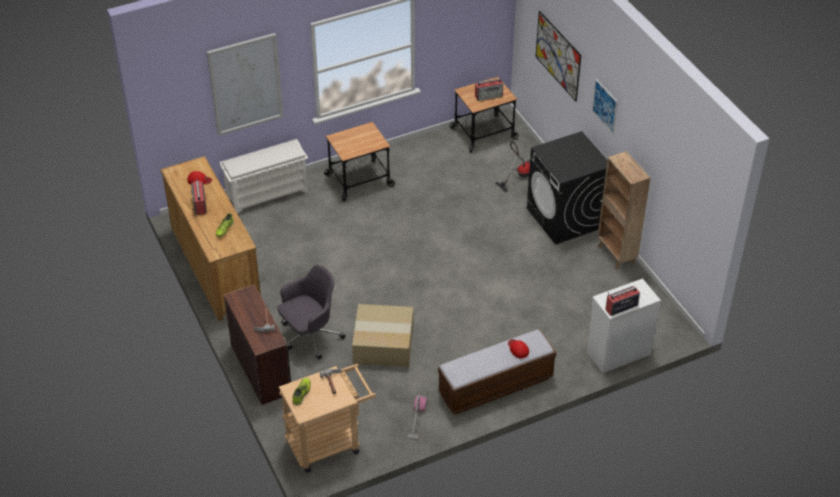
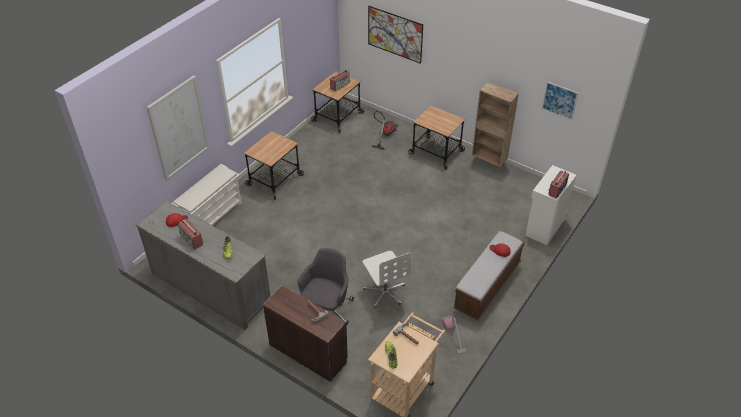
camera: 30 degrees left, 0 degrees up
brown dresser [160,156,261,321] -> grey dresser [136,201,271,330]
cardboard box [352,304,413,367] -> white office chair [362,251,411,308]
black washing machine [527,131,607,245] -> cart [408,105,465,170]
picture [592,79,618,134] -> picture moved to [542,82,579,120]

